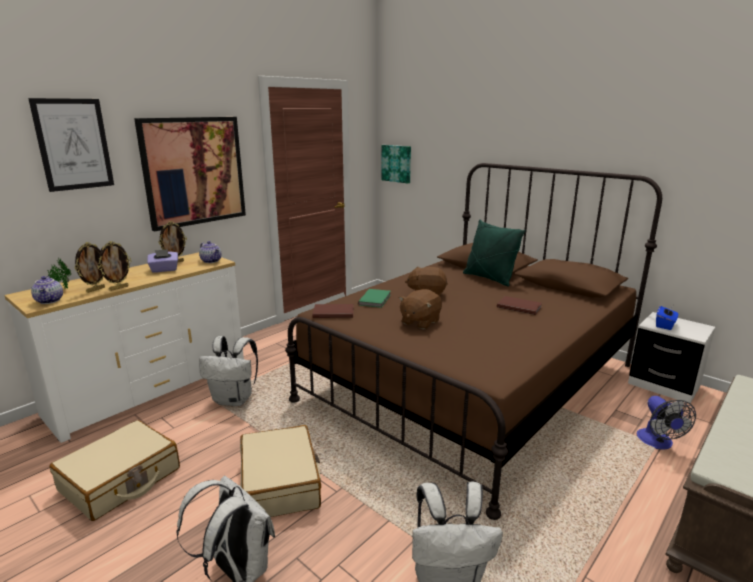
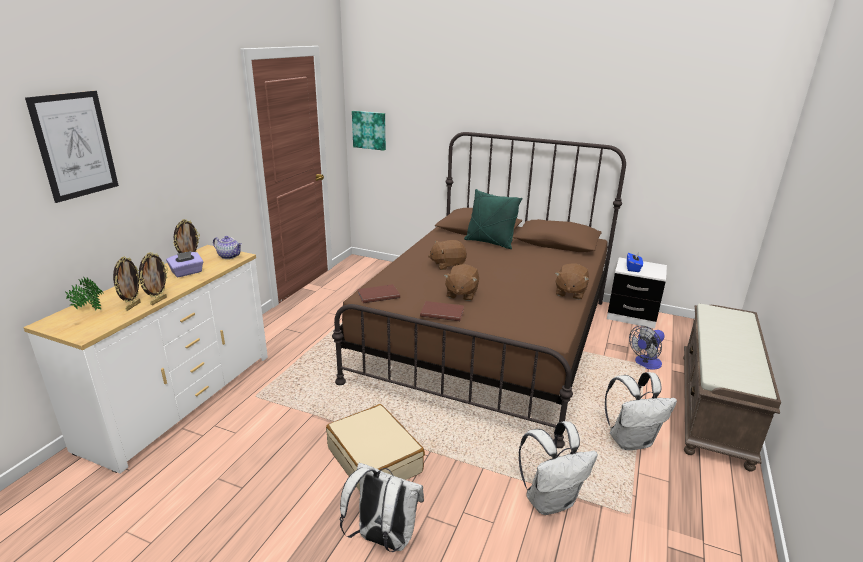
camera: 20 degrees left, 5 degrees up
teapot [31,276,63,304] -> none
beige suitcase [49,420,180,521] -> none
picture [134,117,246,231] -> none
white backpack [199,336,258,406] -> white backpack moved to [605,372,677,450]
green book [358,289,391,308] -> none
brown book [497,296,542,315] -> brown book moved to [420,301,464,321]
fan [637,396,696,450] -> fan turned 75 degrees clockwise [629,326,665,370]
none -> brown plush toy [555,263,589,300]

